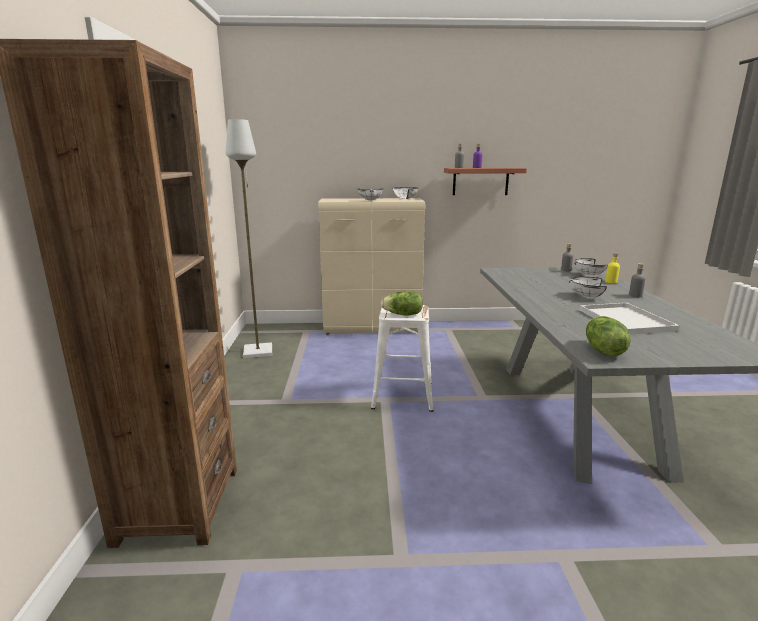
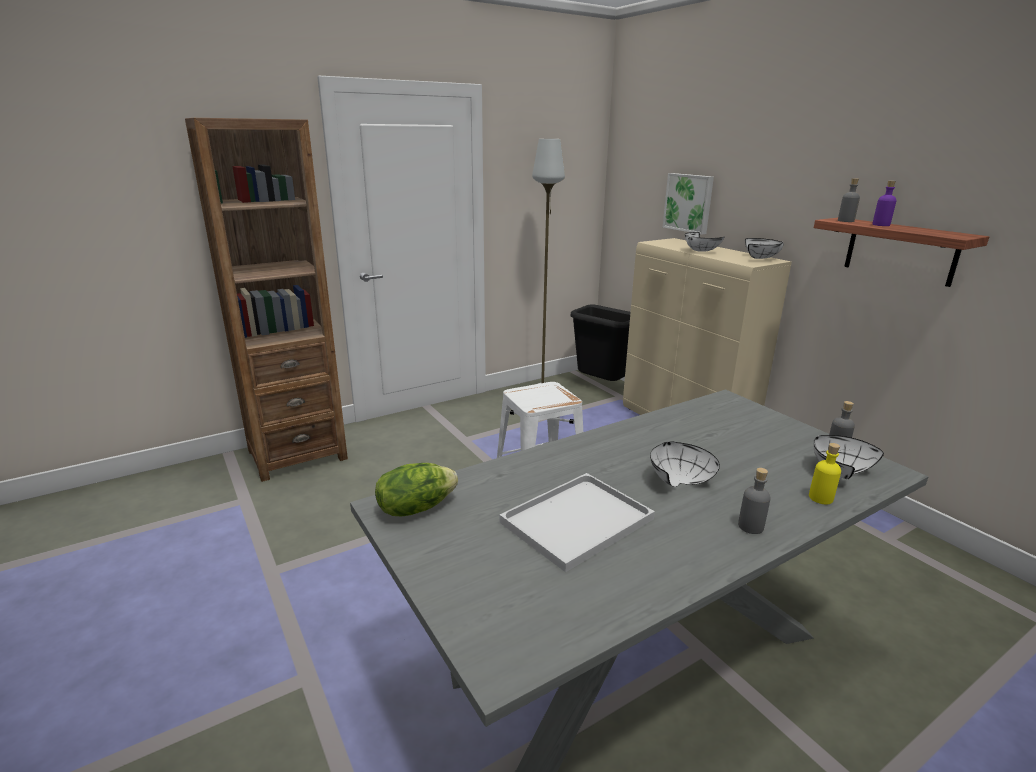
camera: 60 degrees right, 5 degrees up
lettuce [381,291,423,316] -> none
none -> black trash can [571,304,630,381]
none -> picture [663,173,714,235]

